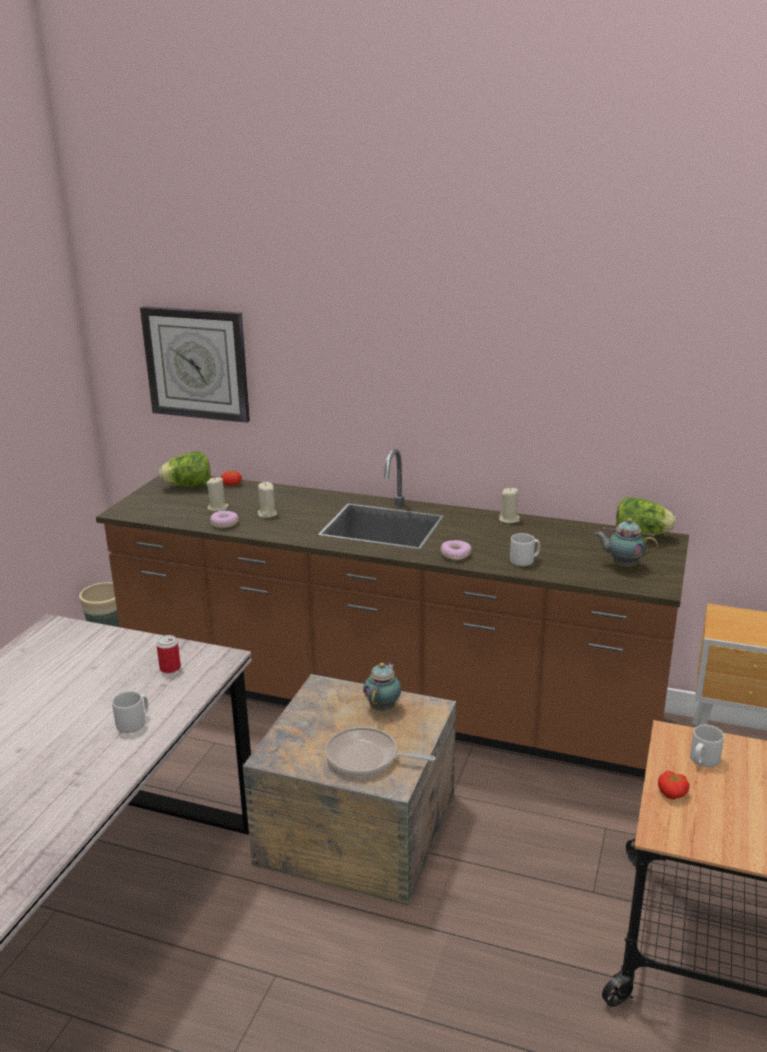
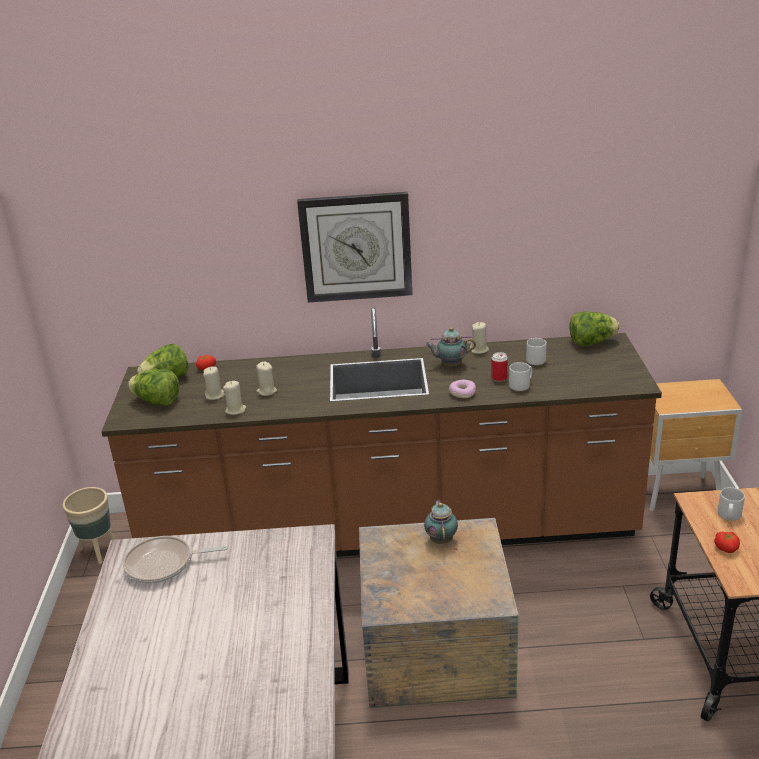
camera: 20 degrees left, 5 degrees up
grey mug [112,691,148,733] -> grey mug moved to [526,338,547,365]
wall clock [140,306,250,423] -> wall clock moved to [297,192,412,303]
can [156,635,181,673] -> can moved to [491,352,508,382]
donut [210,511,239,528] -> beige candle [223,381,246,415]
frying pan [325,727,436,776] -> frying pan moved to [123,536,228,584]
teapot [595,518,658,567] -> teapot moved to [425,327,476,366]
none -> lettuce [128,369,179,406]

